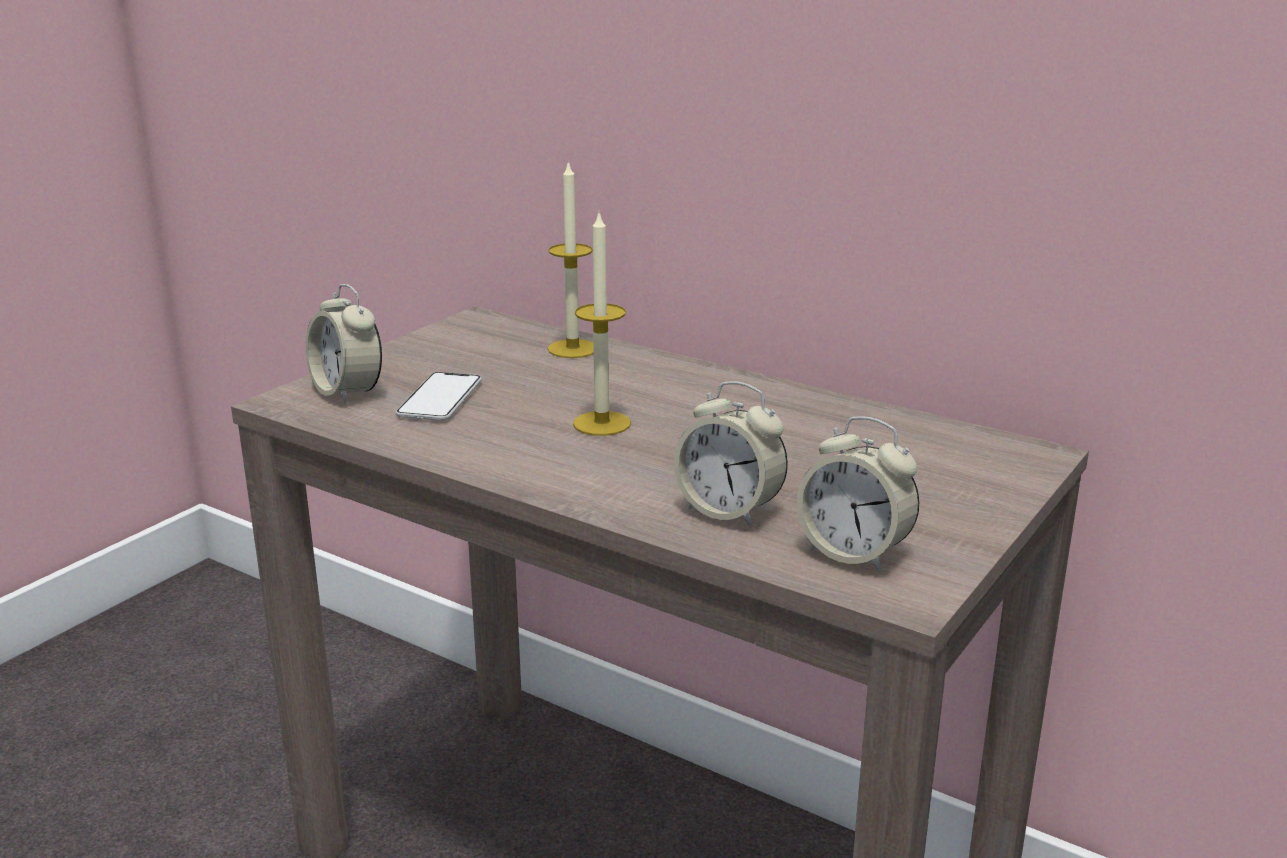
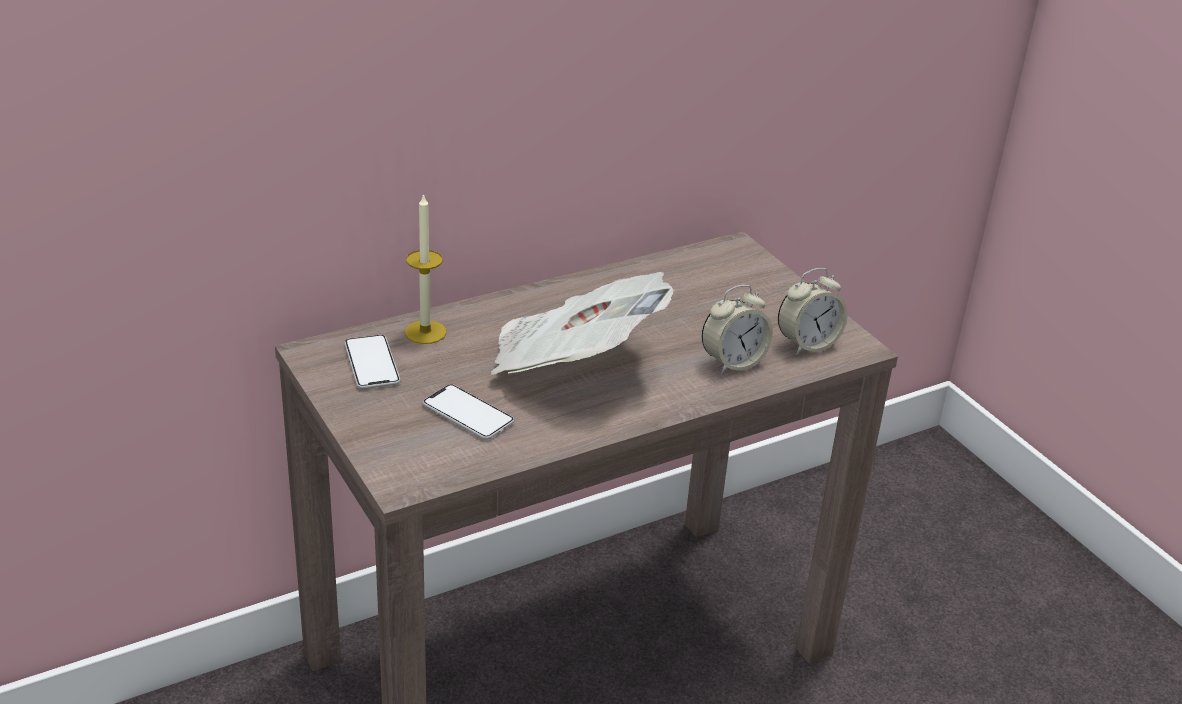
camera: 65 degrees left, 10 degrees up
alarm clock [306,284,382,405] -> none
candle [573,210,631,436] -> newspaper [491,272,673,375]
none -> phone [344,335,400,389]

